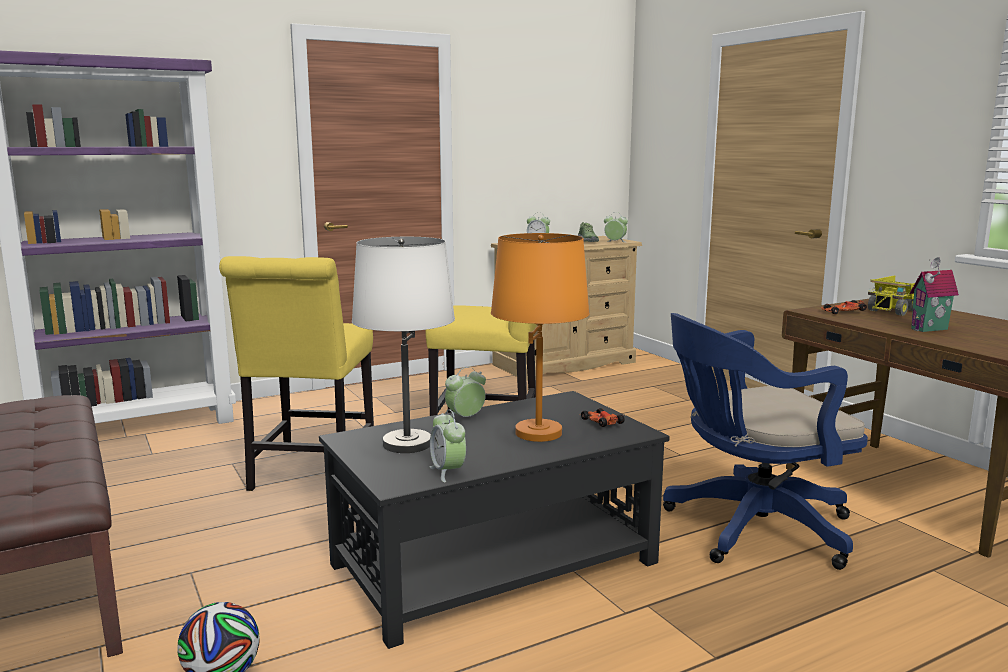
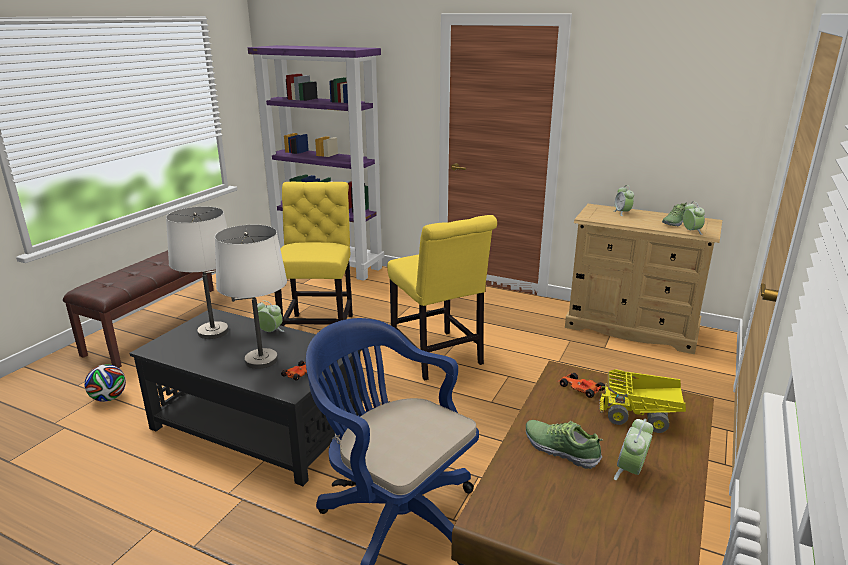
camera: 55 degrees right, 10 degrees up
yellow chair [219,256,374,491] -> yellow chair turned 120 degrees clockwise [275,182,353,326]
alarm clock [429,409,466,483] -> alarm clock moved to [614,419,653,480]
orange table lamp [491,233,589,442] -> white table lamp [215,225,287,369]
toy house [909,257,959,332] -> shoe [526,420,603,469]

